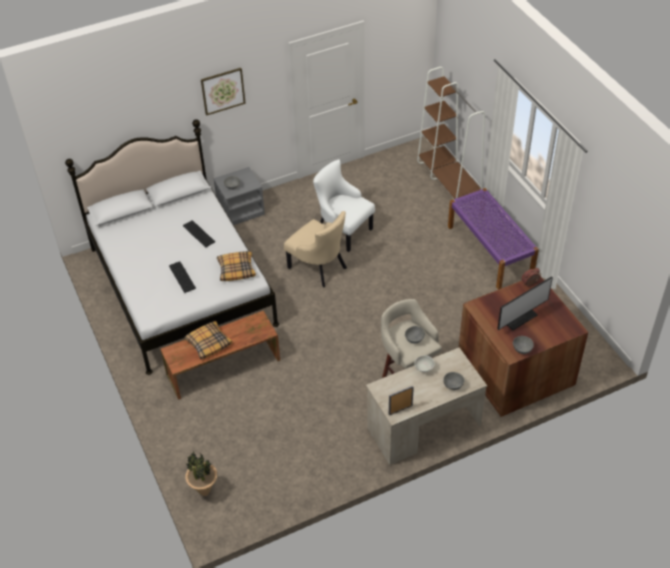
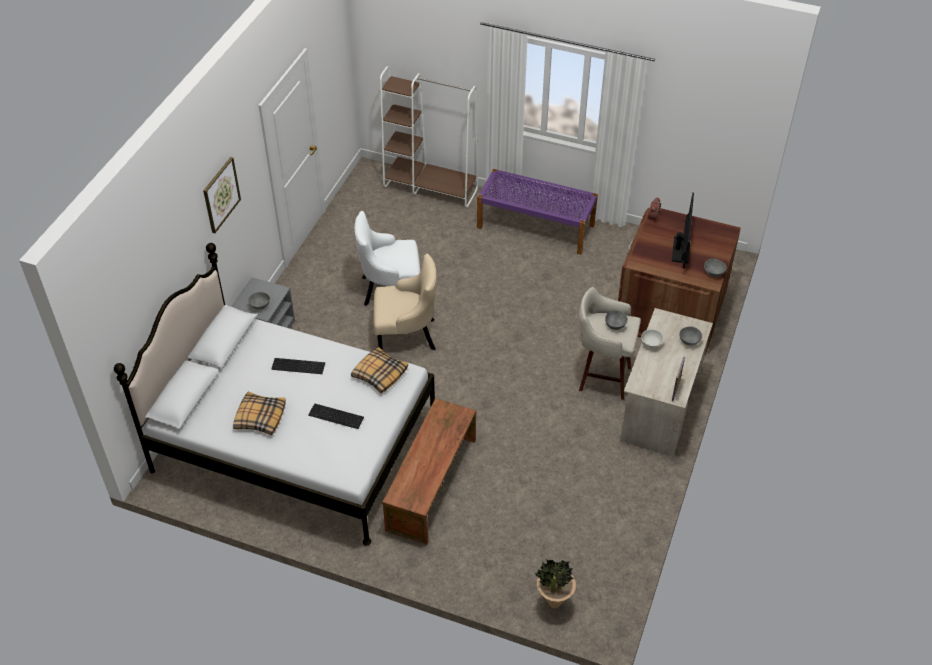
camera: 45 degrees left, 0 degrees up
pillow [184,321,232,359] -> pillow moved to [233,392,286,435]

